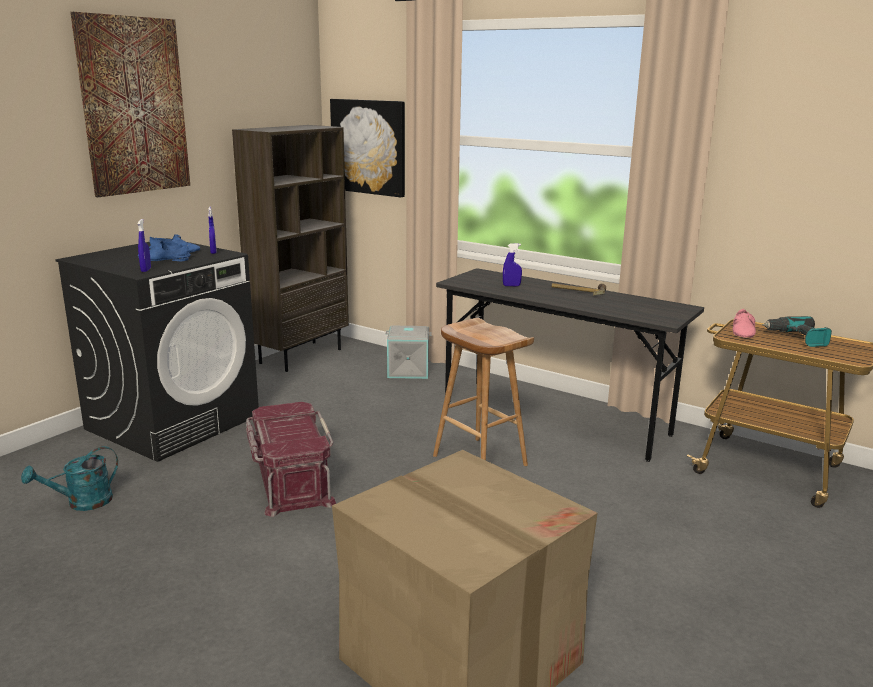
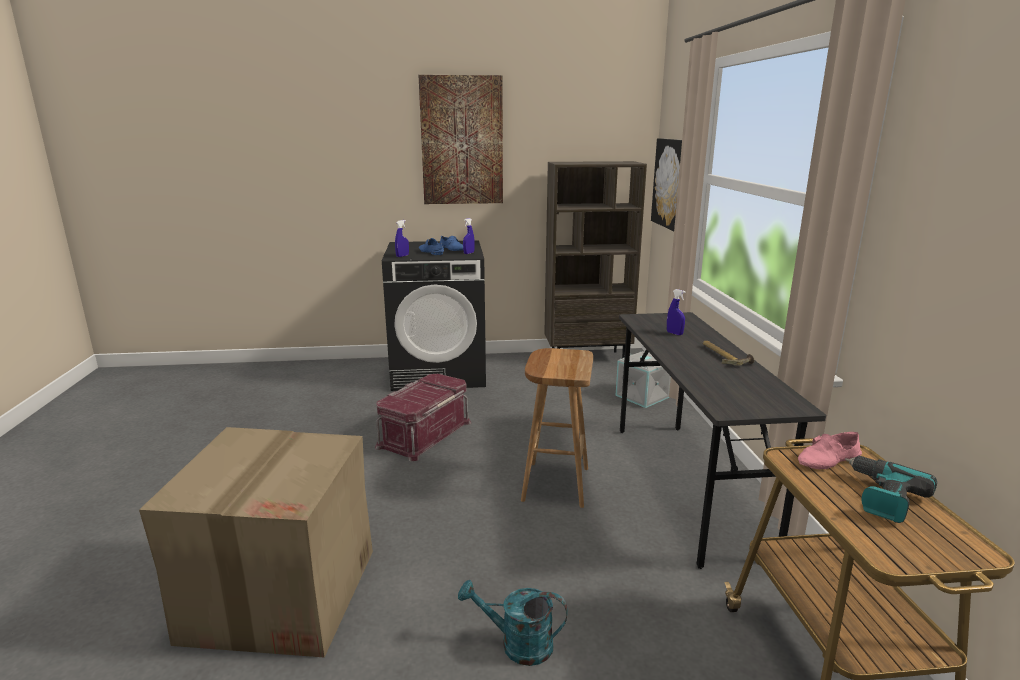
camera: 50 degrees right, 0 degrees up
turquoise watering can [21,446,118,511] -> turquoise watering can moved to [458,580,568,666]

